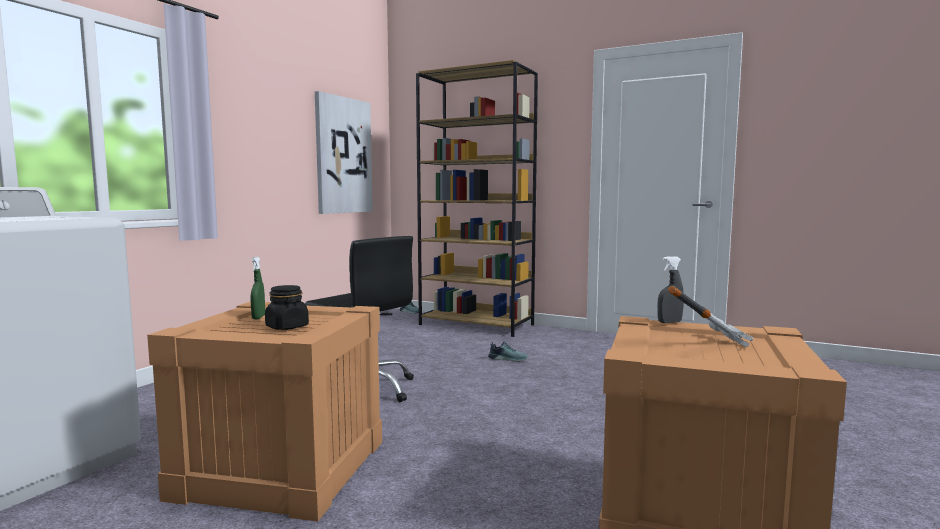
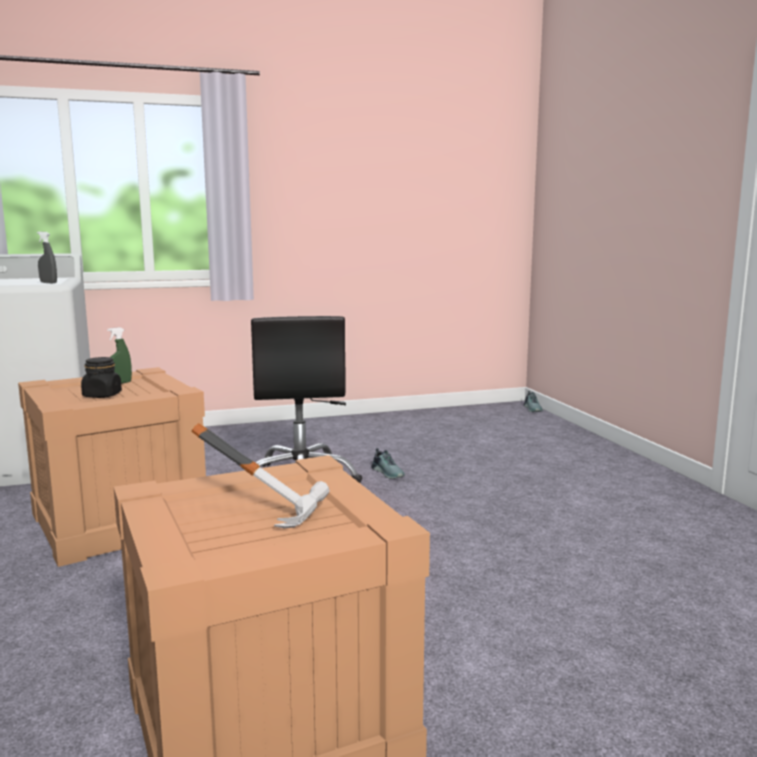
camera: 45 degrees right, 5 degrees up
picture [315,91,373,214] -> none
brown bookcase [416,60,538,337] -> none
shoe [488,341,528,362] -> shoe moved to [371,448,405,479]
grey spray bottle [657,256,684,323] -> grey spray bottle moved to [37,232,57,283]

